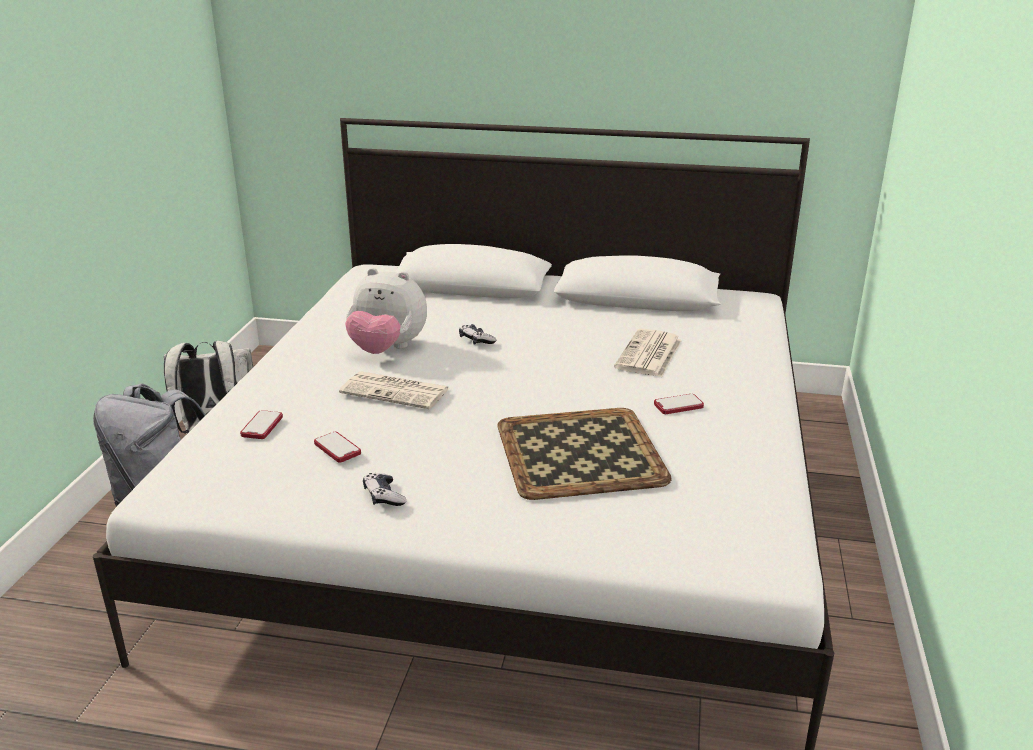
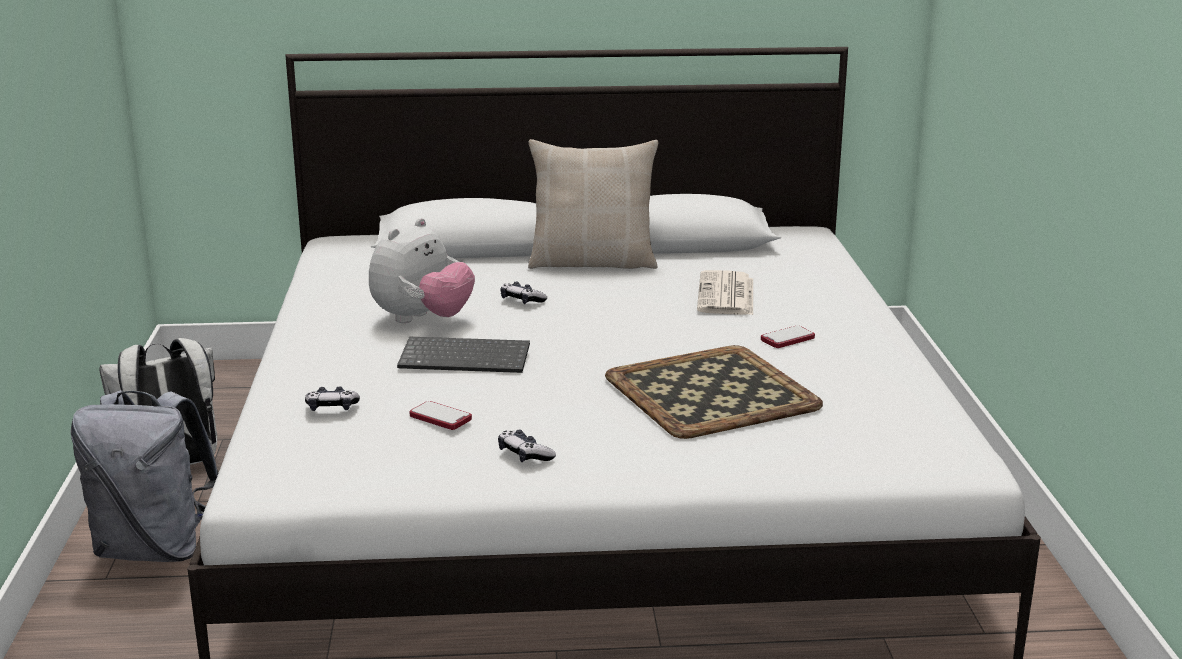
camera: 15 degrees left, 5 degrees down
phone [240,410,283,439] -> game controller [305,386,360,411]
newspaper [339,371,450,409] -> keyboard [397,337,530,373]
plush toy [345,268,427,354] -> plush toy turned 60 degrees counterclockwise [369,218,475,323]
none -> beige pillow [528,139,658,269]

